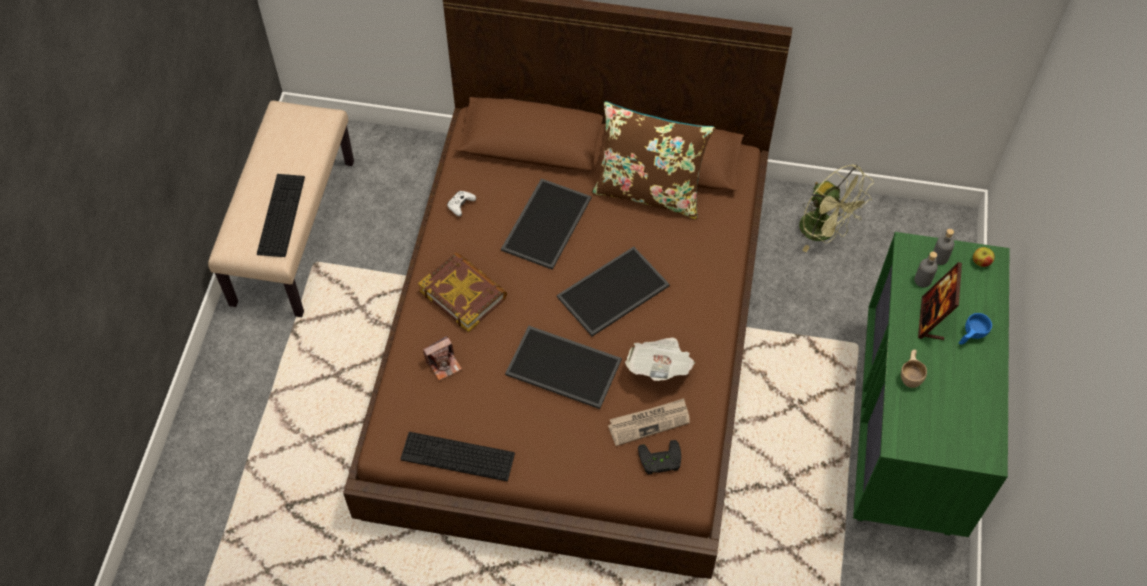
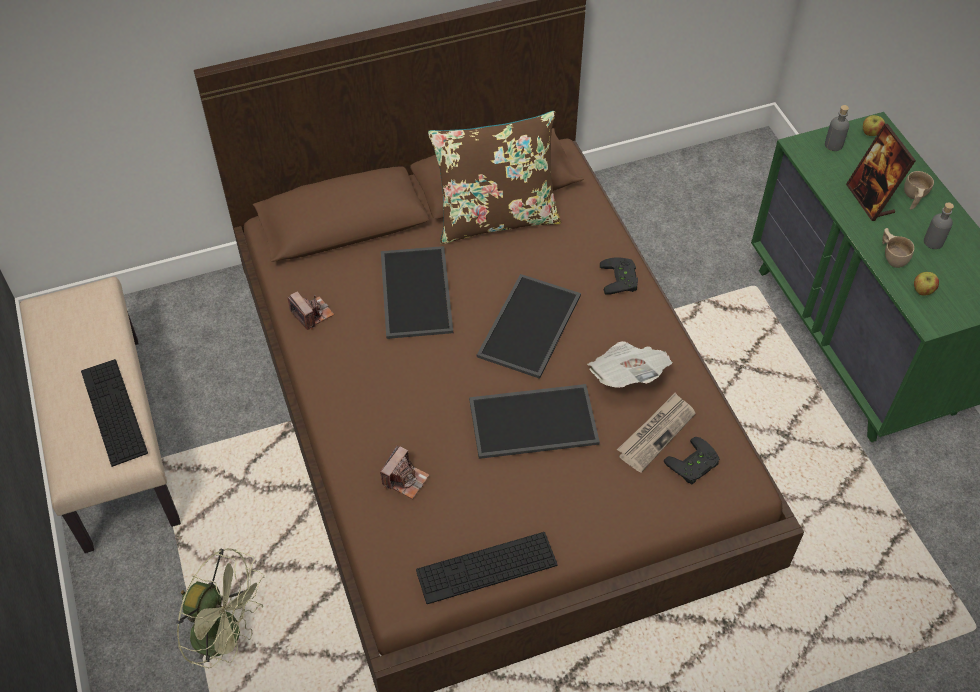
camera: 30 degrees left, 5 degrees down
book [418,252,507,332] -> none
white game controller [447,191,476,216] -> camera [287,291,334,330]
green fan [799,164,874,252] -> green fan moved to [176,548,265,668]
grey bottle [914,252,938,288] -> grey bottle moved to [924,202,954,249]
blue cup [959,313,992,344] -> beige cup [904,171,934,210]
none -> black game controller [600,258,638,295]
none -> apple [914,272,939,295]

